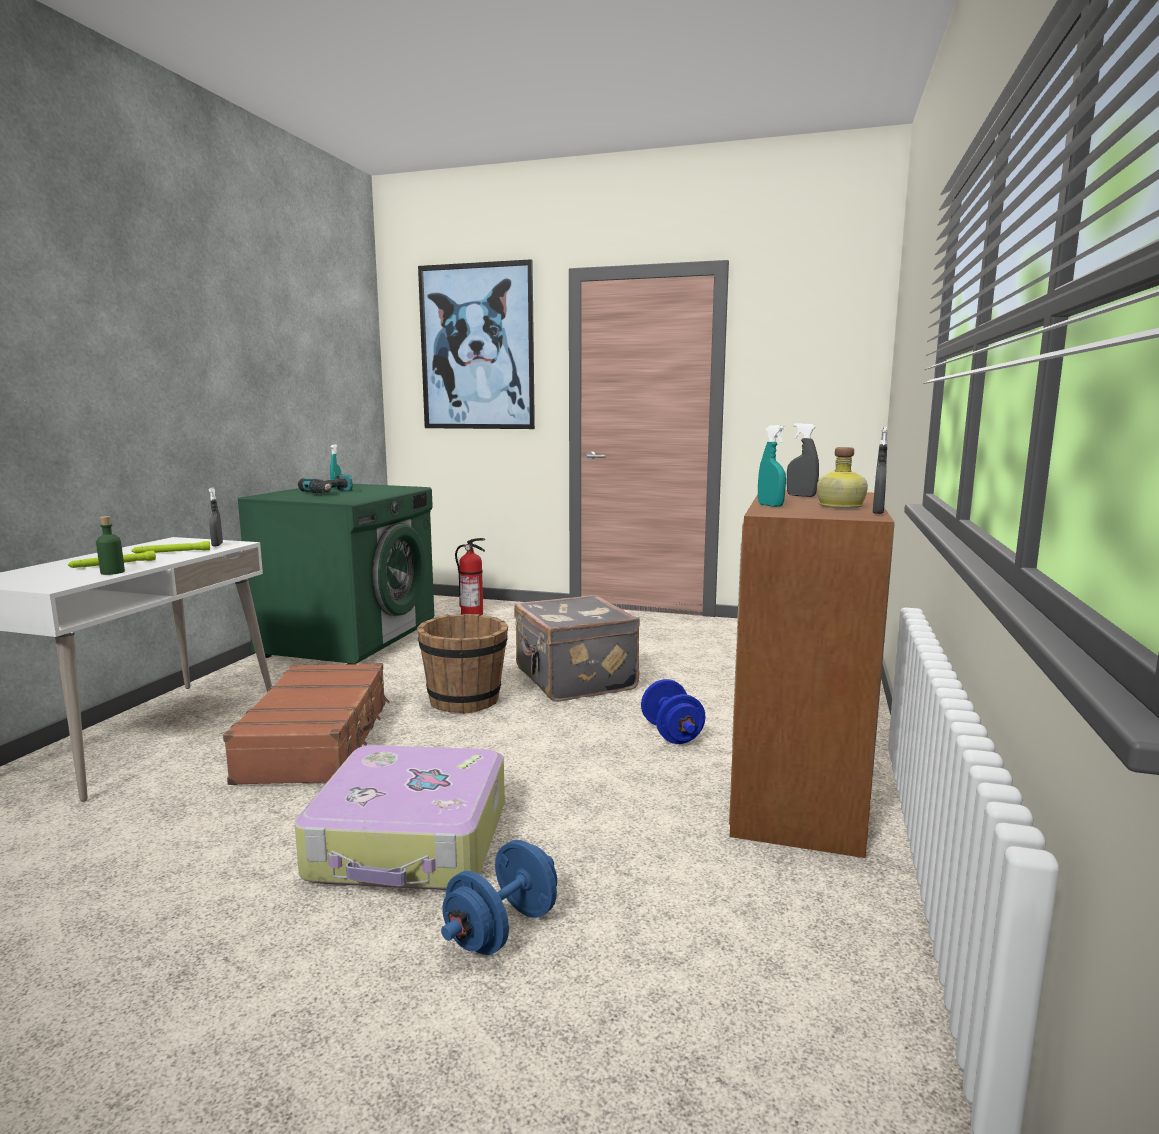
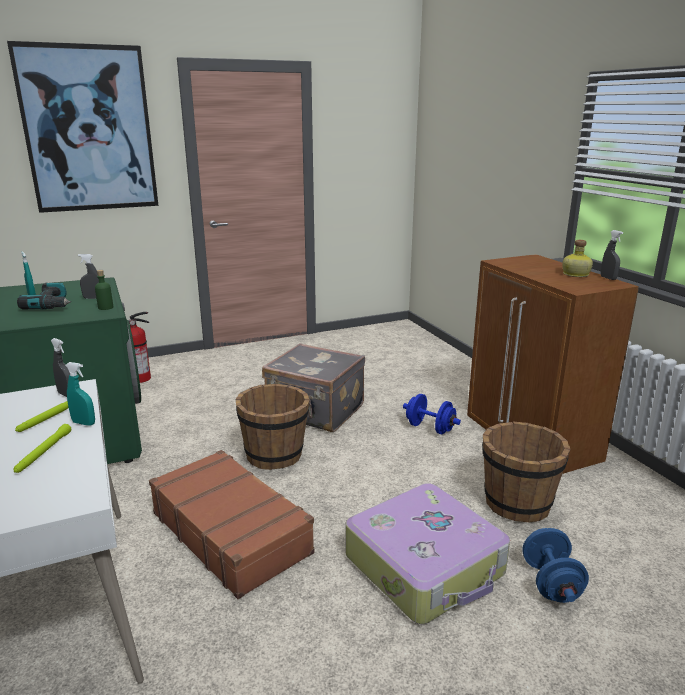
camera: 40 degrees left, 10 degrees up
green bottle [96,516,125,575] -> green bottle moved to [95,270,113,310]
turquoise spray bottle [758,425,786,507] -> turquoise spray bottle moved to [65,362,95,426]
grey spray bottle [787,423,819,497] -> grey spray bottle moved to [78,254,99,299]
none -> brown bucket [482,421,571,523]

